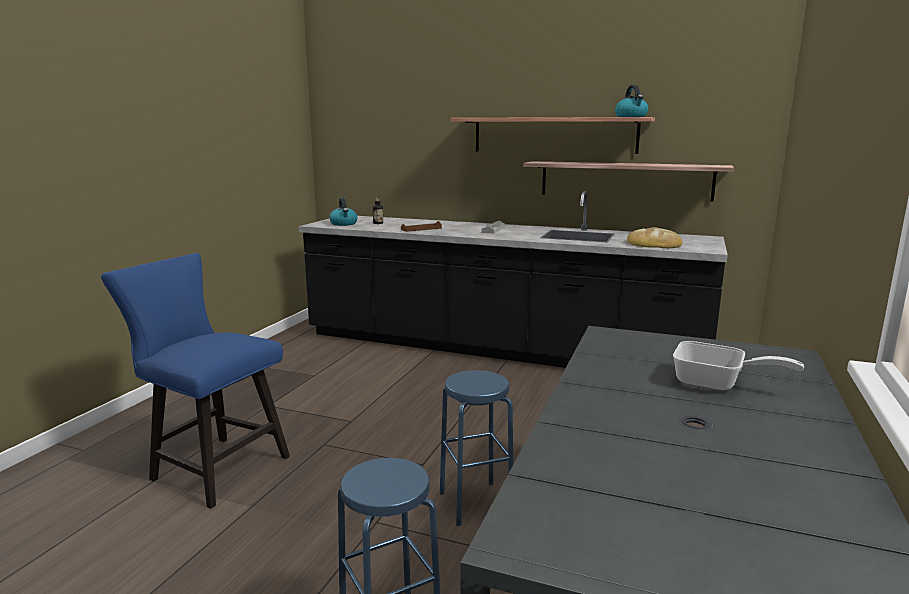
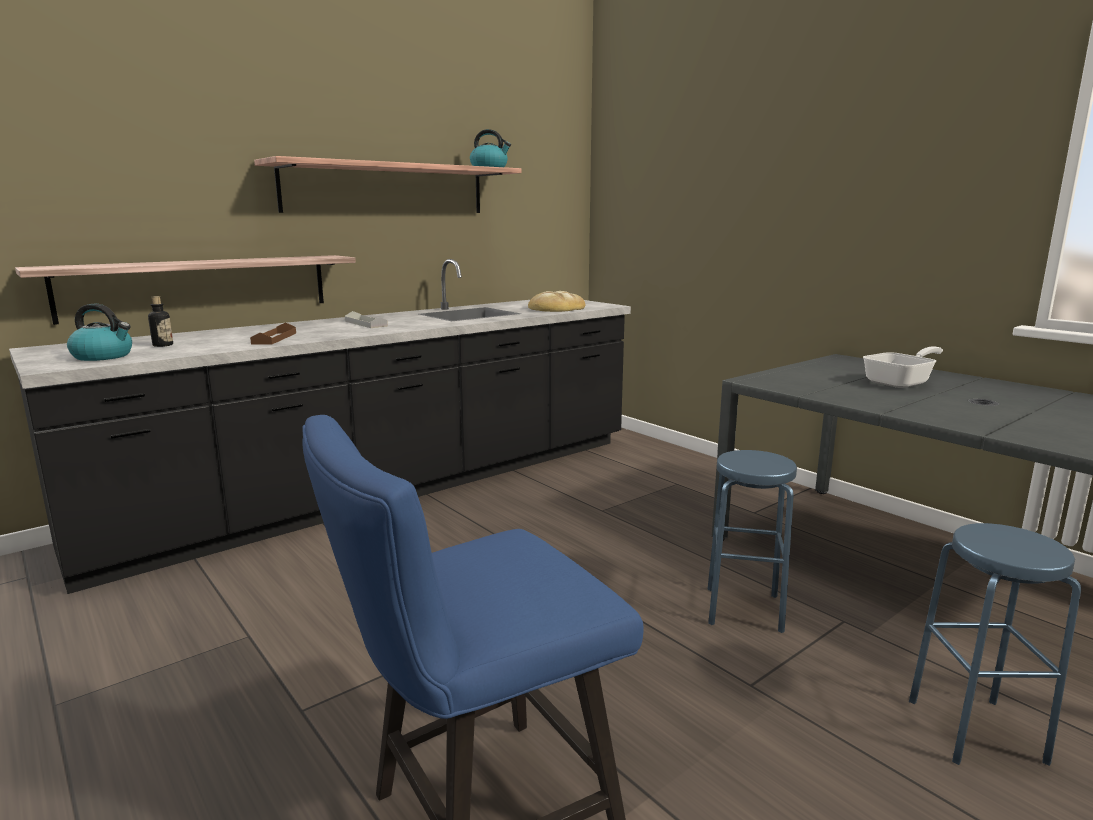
camera: 60 degrees left, 0 degrees up
shelf [523,161,734,202] -> shelf moved to [15,255,356,325]

